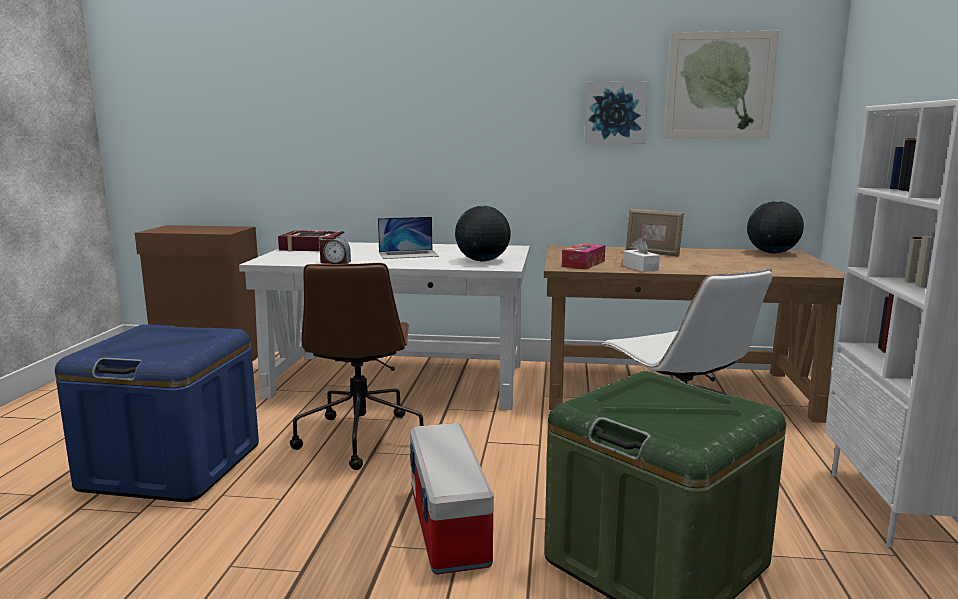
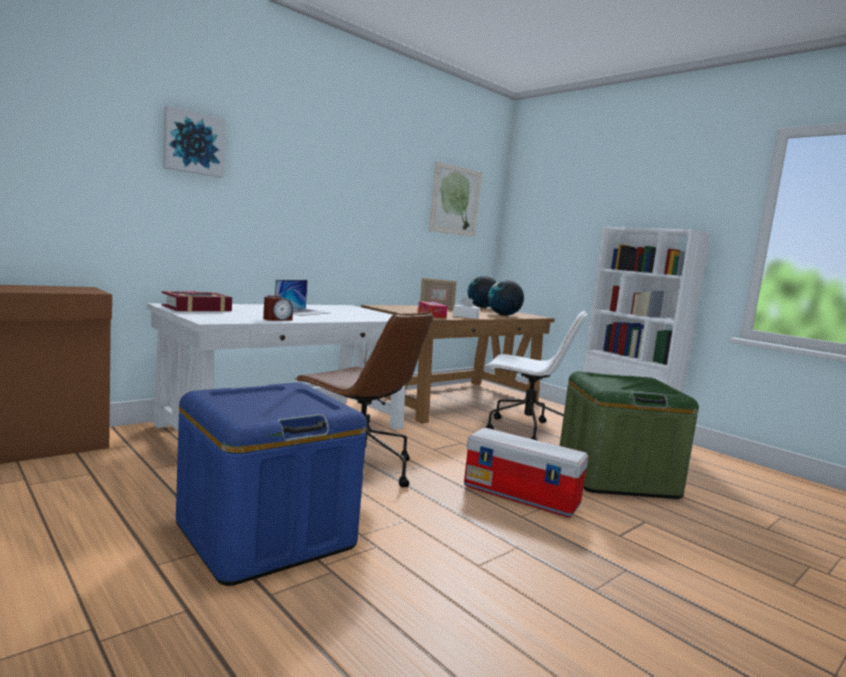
camera: 50 degrees left, 5 degrees down
globe [455,206,511,262] -> globe moved to [488,280,524,316]
picture [584,81,648,144] -> picture moved to [163,106,226,177]

